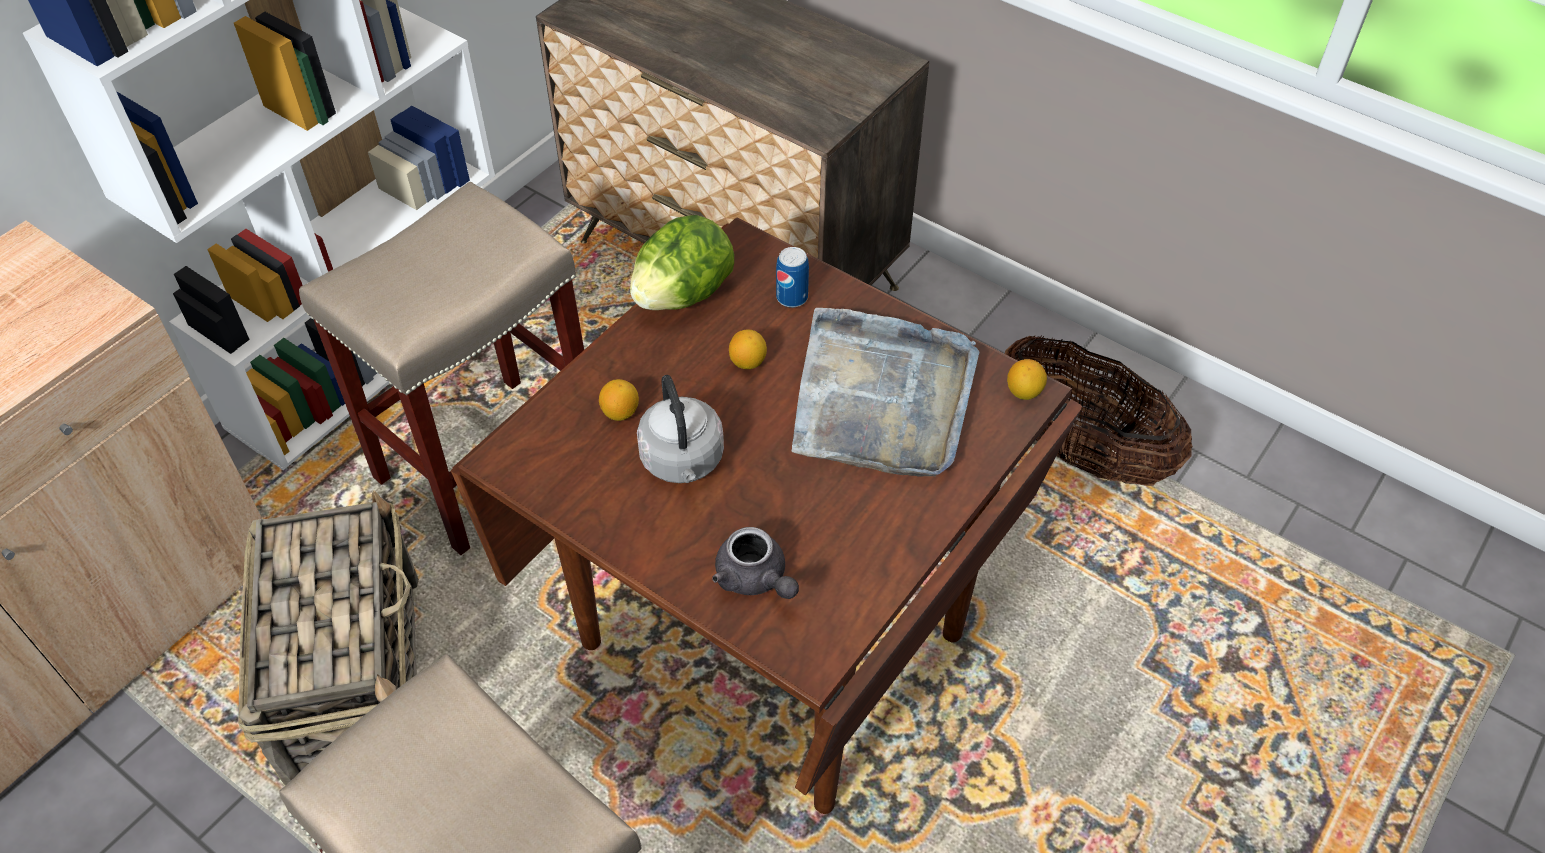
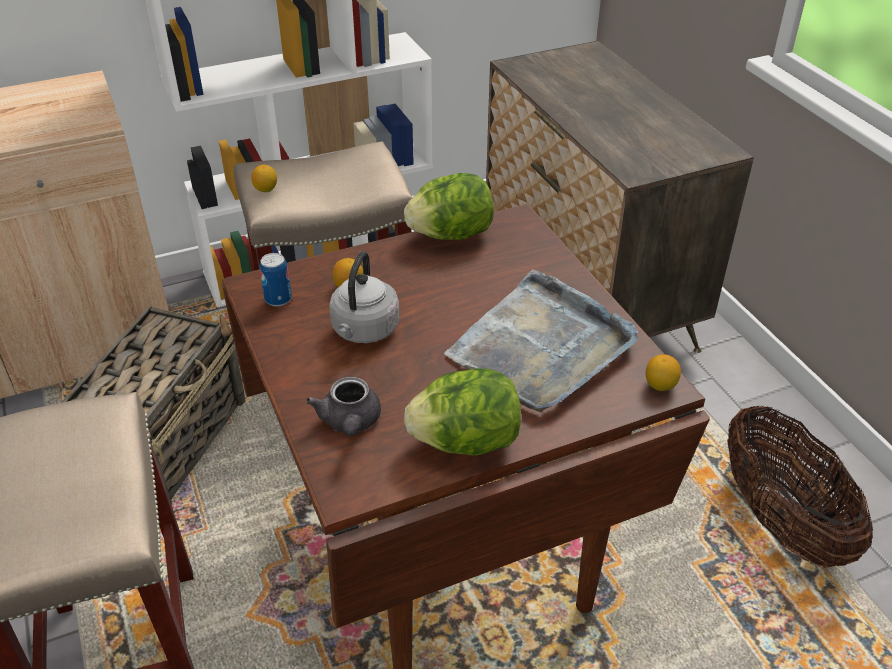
camera: 30 degrees right, 10 degrees down
lemon [729,330,767,369] -> lemon moved to [251,165,277,192]
can [776,247,809,308] -> can moved to [260,253,292,307]
none -> lettuce [404,368,521,456]

